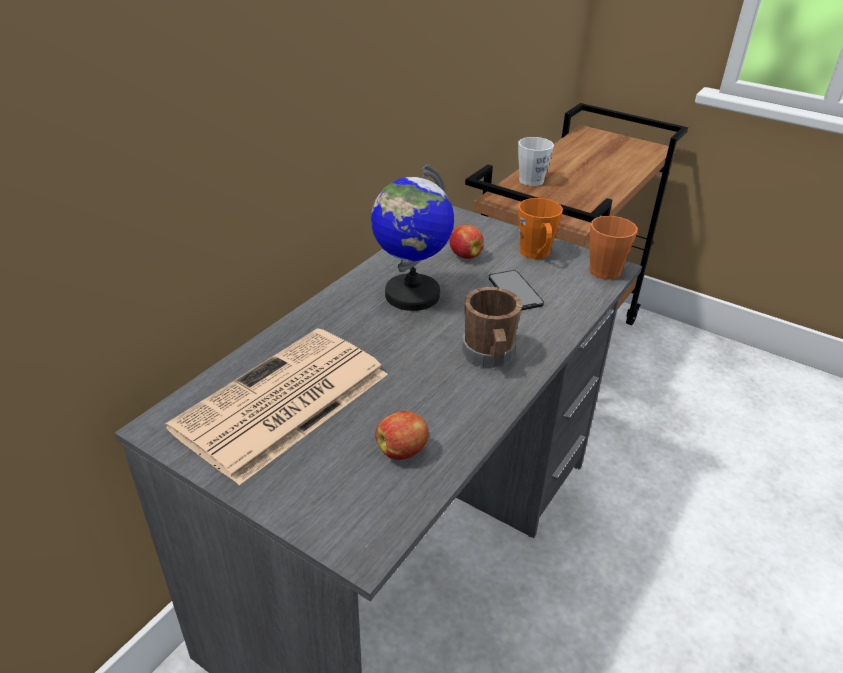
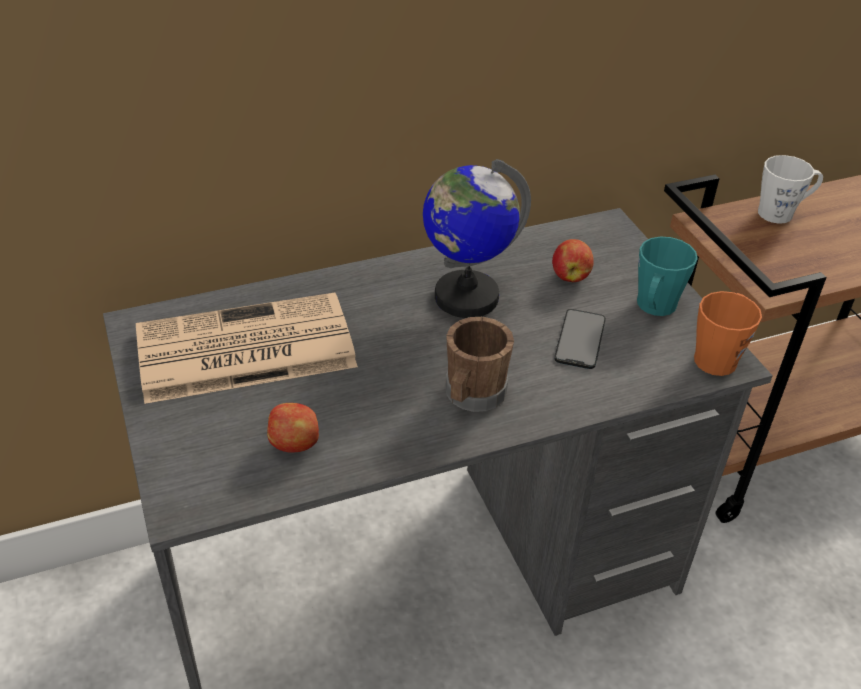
camera: 35 degrees right, 5 degrees up
orange mug [518,198,563,259] -> turquoise mug [637,236,698,316]

